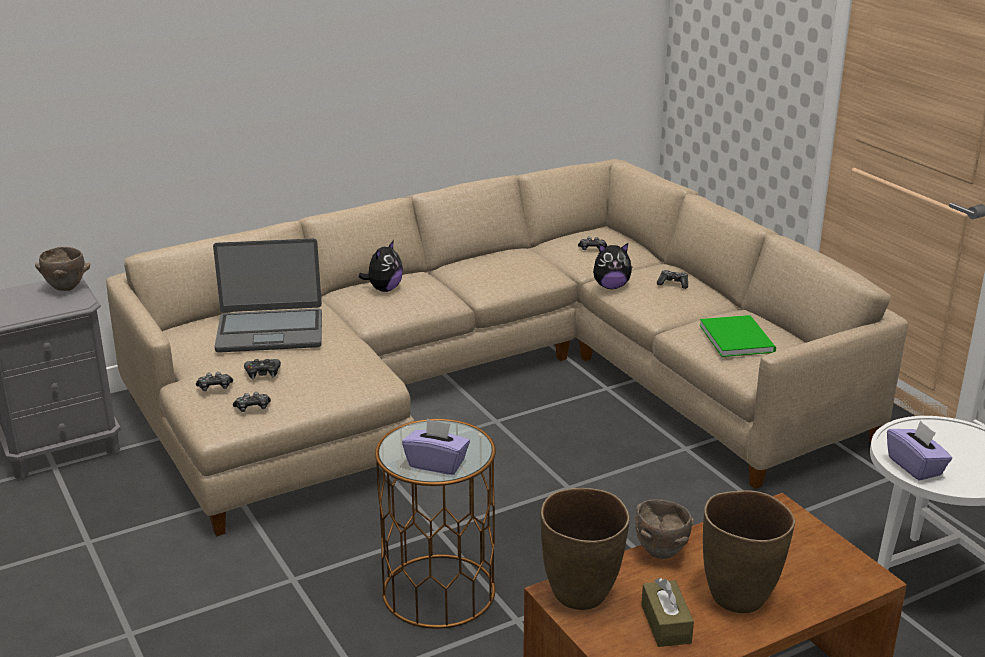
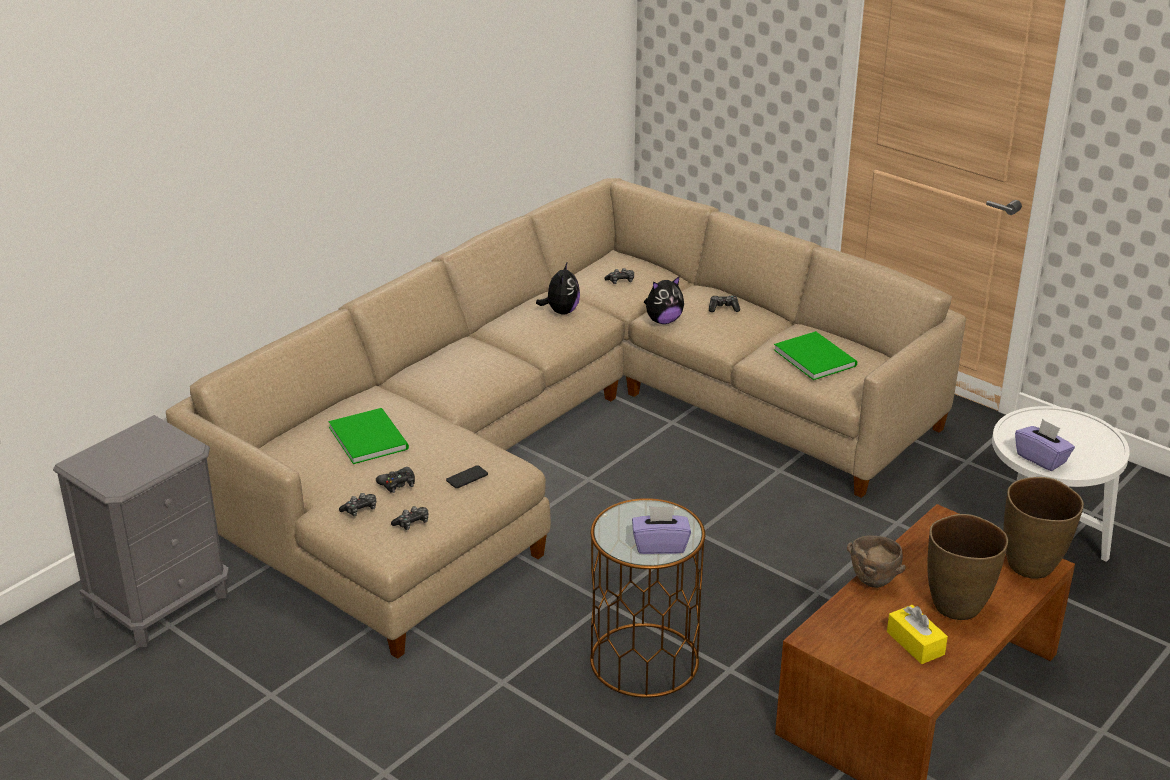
camera: 20 degrees left, 5 degrees up
brown bowl [35,247,90,291] -> none
laptop [213,238,322,353] -> green book [328,408,409,464]
plush toy [359,240,403,292] -> plush toy moved to [536,261,580,315]
brown vase [541,488,630,610] -> brown vase moved to [1003,477,1084,579]
brown tissue box [641,578,694,647] -> yellow tissue box [887,605,948,664]
none -> phone [446,465,488,488]

